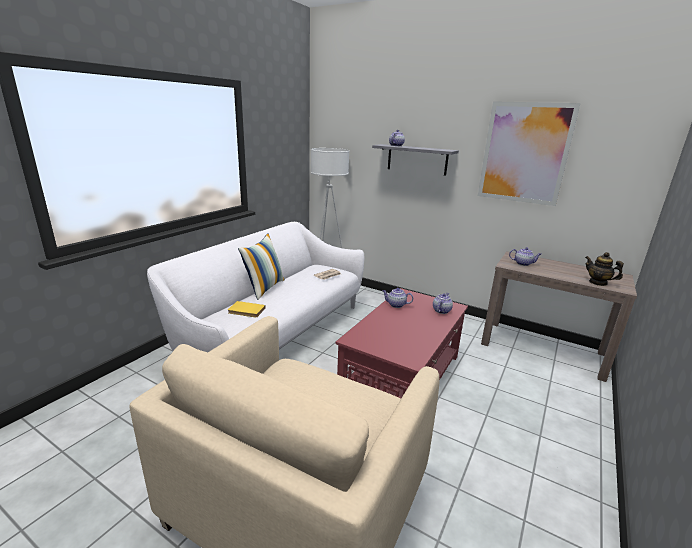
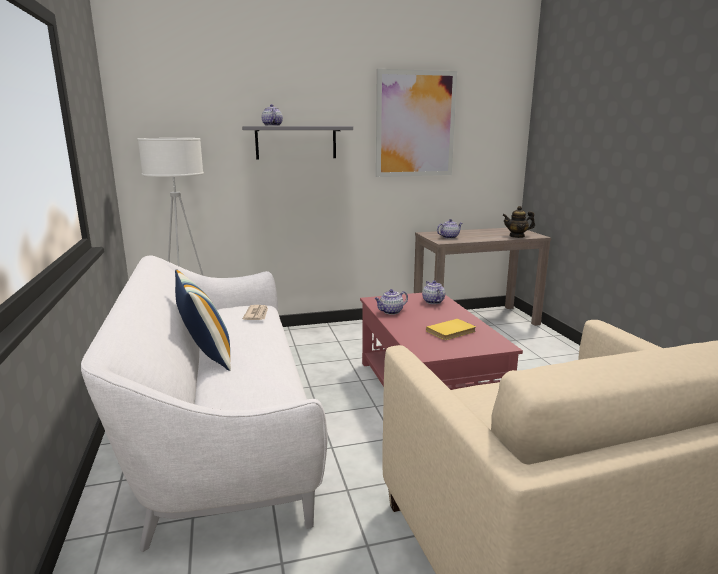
camera: 45 degrees left, 5 degrees down
yellow book [228,301,266,317] -> yellow book moved to [426,319,476,340]

